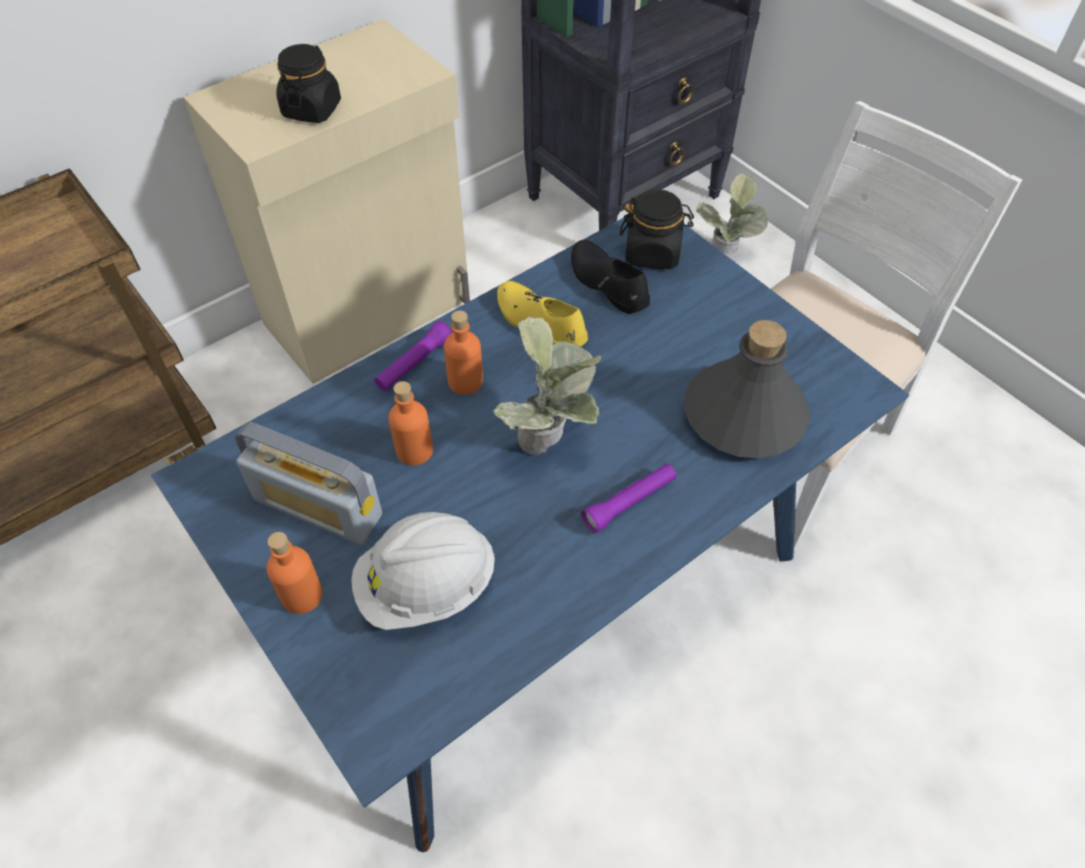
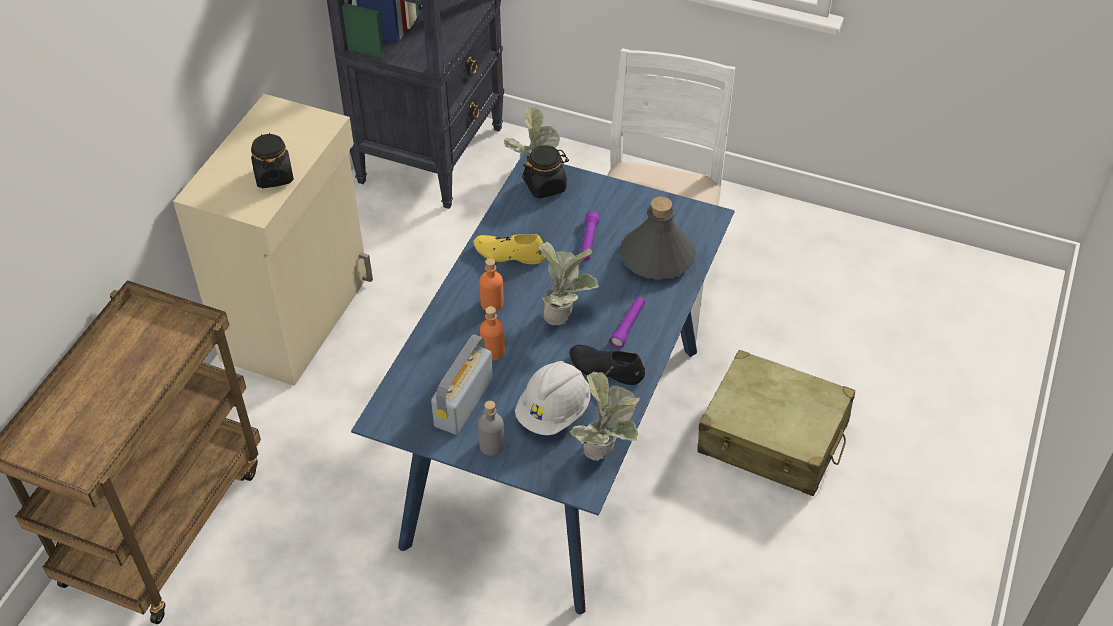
camera: 30 degrees left, 5 degrees down
radio [235,422,382,545] -> radio turned 120 degrees clockwise [431,334,493,435]
orange bottle [267,532,323,614] -> grey bottle [478,401,504,456]
purple flashlight [374,321,452,391] -> purple flashlight moved to [581,211,600,261]
black shoe [571,240,650,314] -> black shoe moved to [569,345,645,385]
none -> potted plant [570,371,640,461]
none -> beige suitcase [698,350,855,496]

